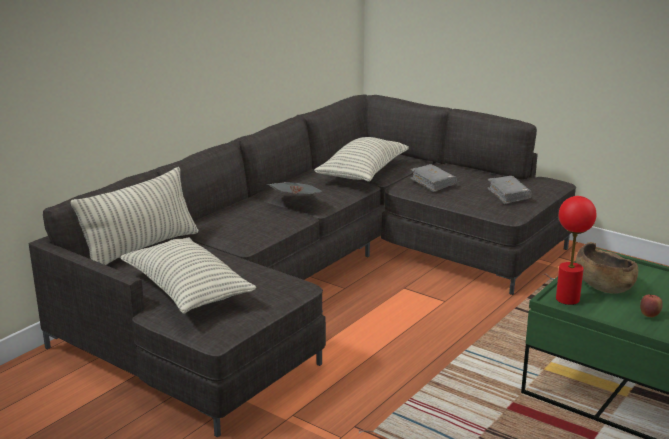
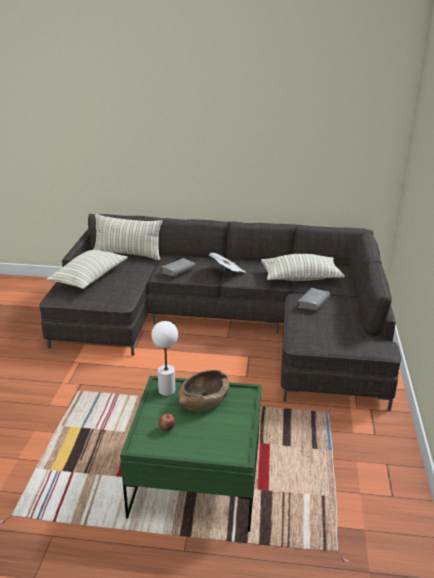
camera: 60 degrees right, 5 degrees up
grey book [487,176,532,204] -> grey book moved to [161,258,195,276]
red table lamp [556,196,596,305] -> white table lamp [152,321,178,396]

